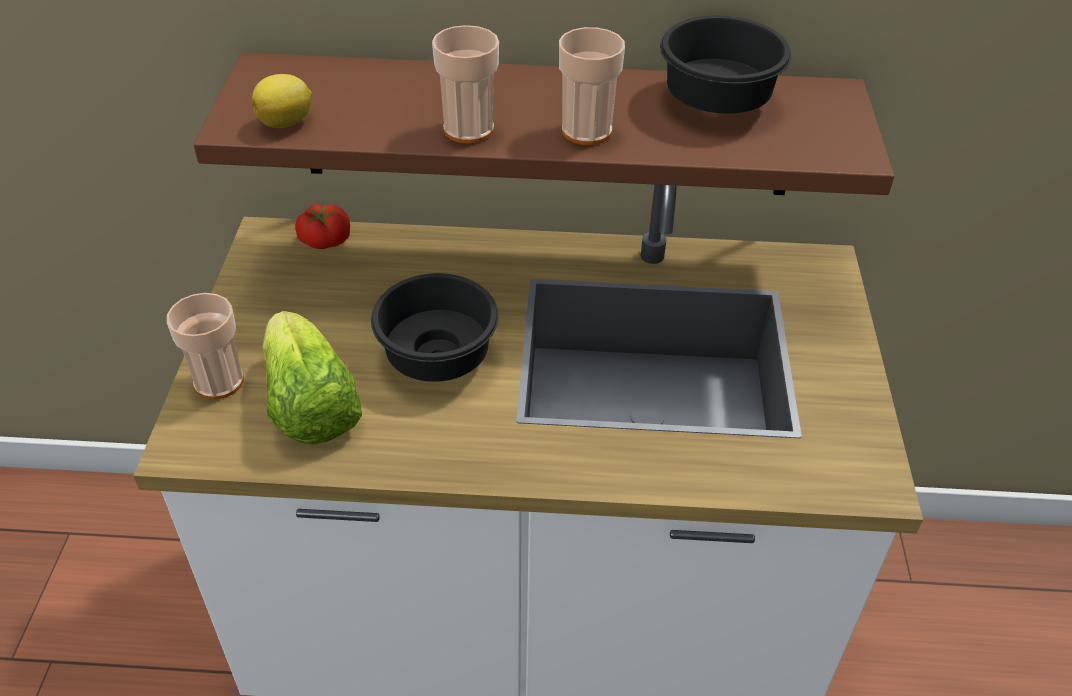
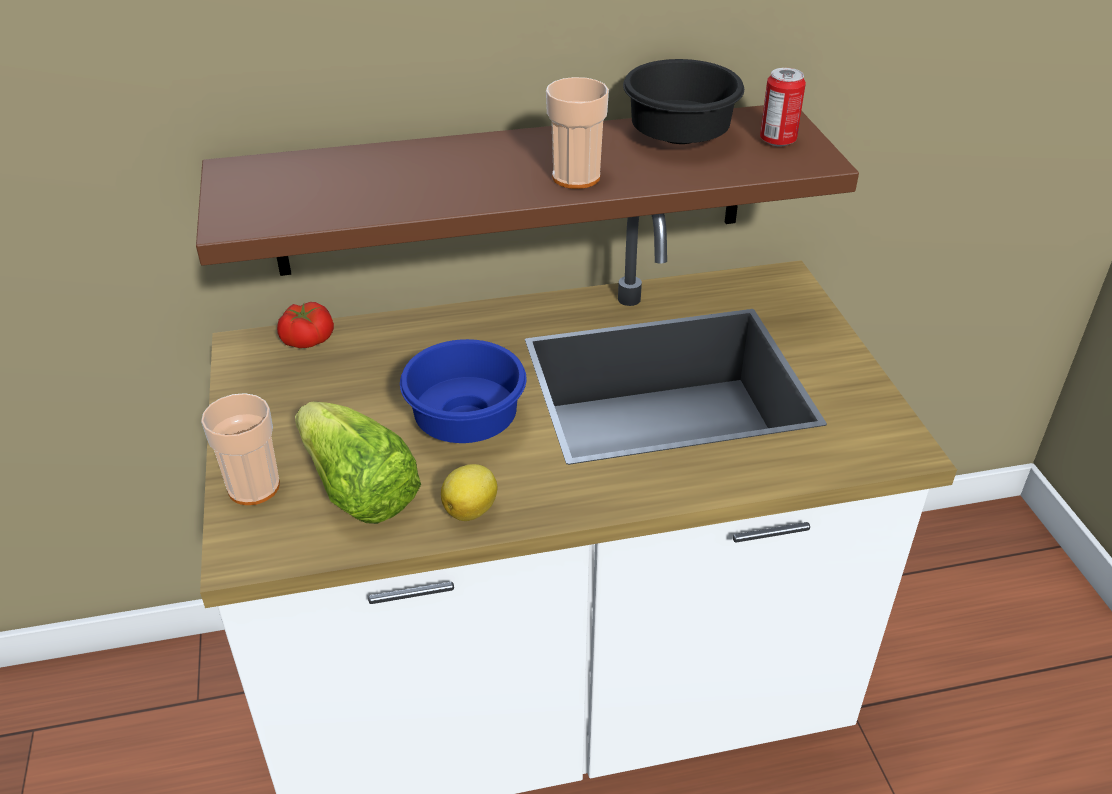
camera: 15 degrees left, 5 degrees down
lemon [252,74,312,128] -> lemon moved to [441,464,497,521]
black bowl [371,273,498,382] -> blue bowl [400,339,526,443]
cup [432,25,499,144] -> none
none -> can [760,68,806,147]

